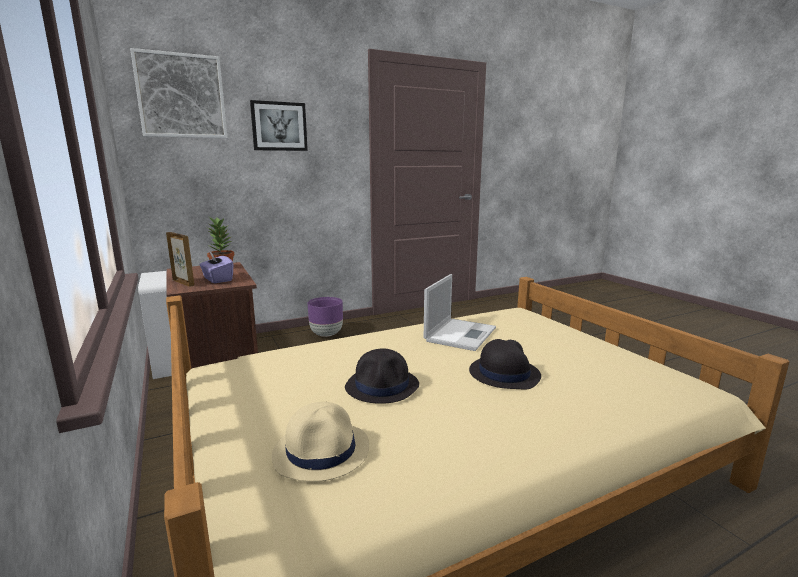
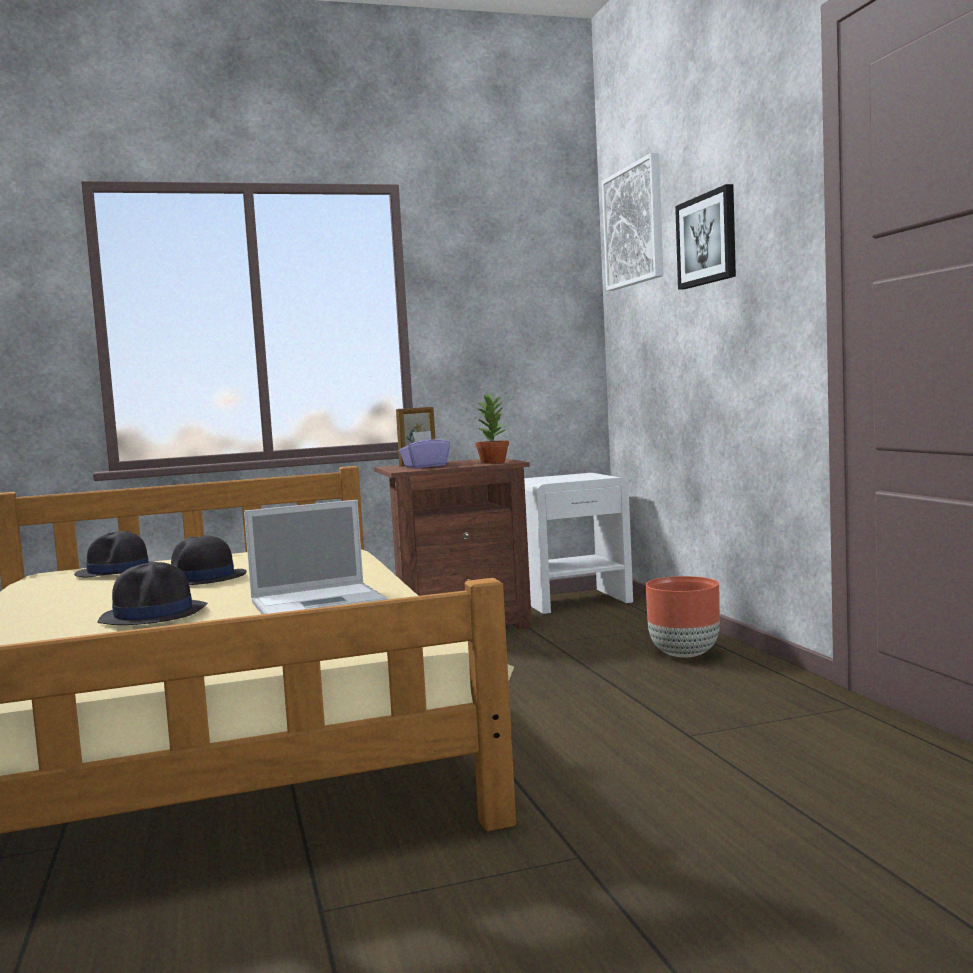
camera: 100 degrees right, 10 degrees down
beige hat [272,402,369,482] -> black hat [74,531,153,577]
purple planter [308,297,343,337] -> brown planter [646,576,720,657]
laptop [424,274,496,351] -> laptop turned 60 degrees counterclockwise [244,500,388,614]

